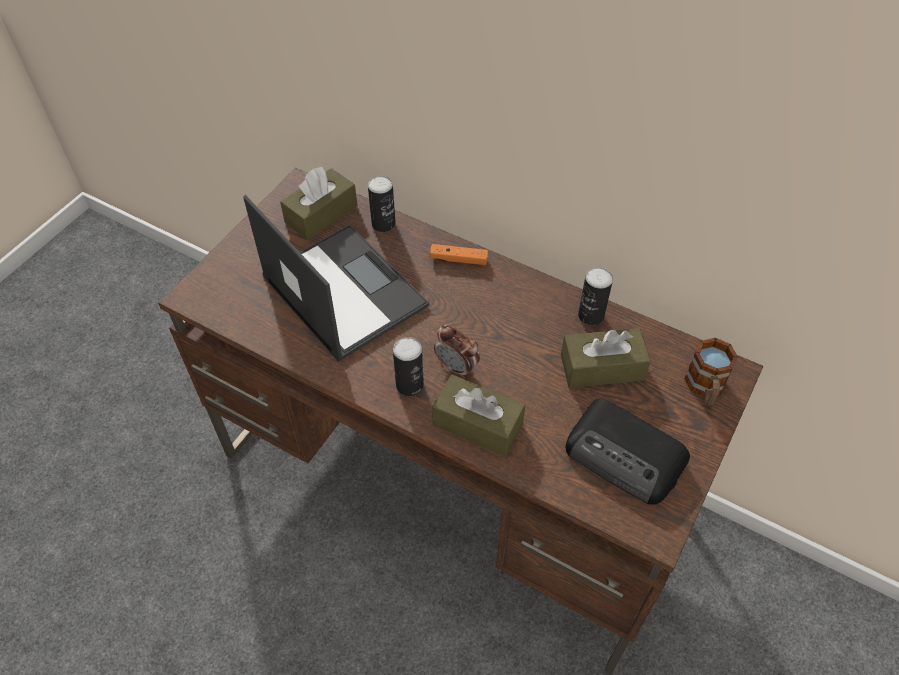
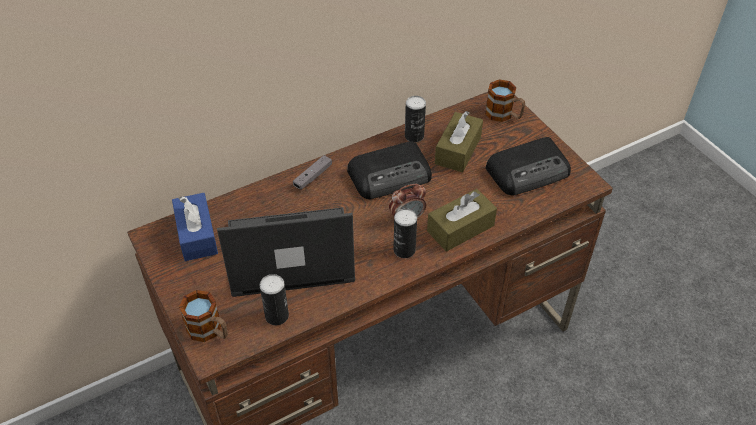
camera: 60 degrees left, 5 degrees down
brown tissue box [280,166,357,240] -> blue tissue box [172,193,218,261]
can [368,175,396,232] -> can moved to [260,274,289,325]
orange game controller [430,244,488,265] -> grey game controller [293,155,332,190]
none -> mug [179,290,228,342]
none -> radio [347,141,432,199]

